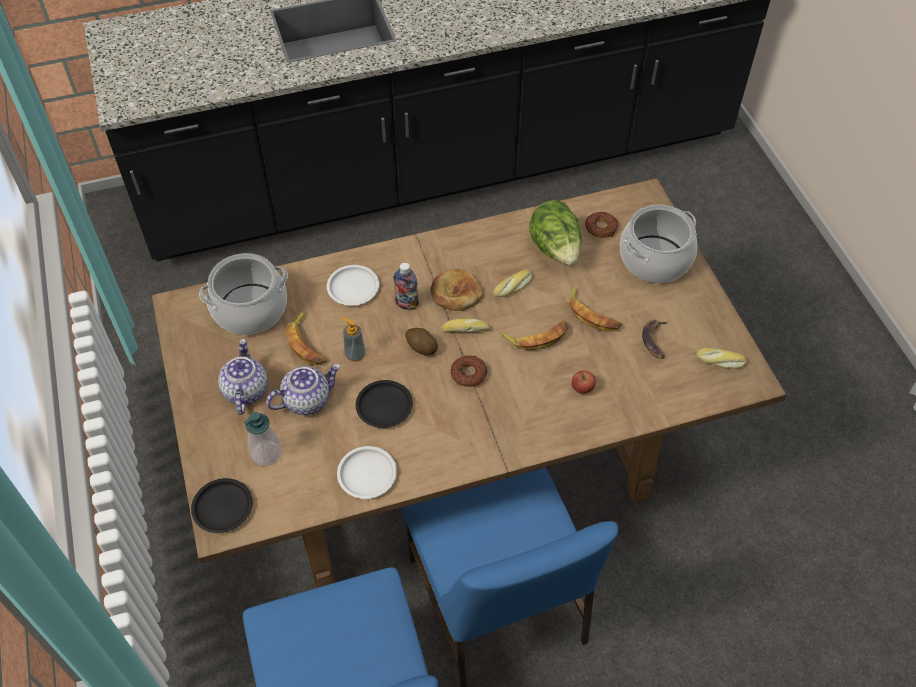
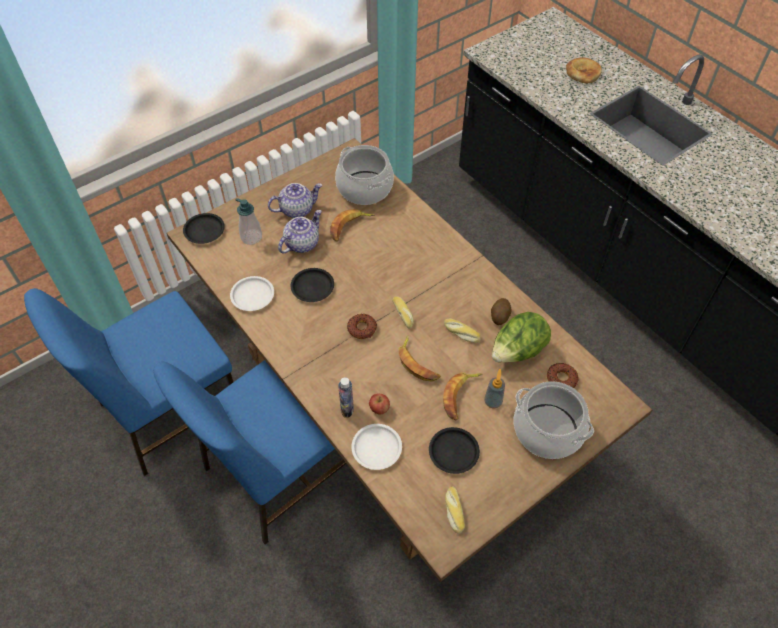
camera: 70 degrees right, 0 degrees up
teapot [266,364,341,415] -> teapot turned 90 degrees counterclockwise [278,210,322,254]
white plate [327,265,379,306] -> white plate moved to [351,424,402,470]
soap dispenser [342,317,365,362] -> soap dispenser moved to [484,369,505,408]
bottle [393,263,419,310] -> bottle moved to [338,377,354,418]
potato [405,328,438,356] -> potato moved to [491,298,512,325]
bread [430,269,483,311] -> bread moved to [566,57,602,84]
banana [642,319,668,359] -> black plate [429,427,480,474]

